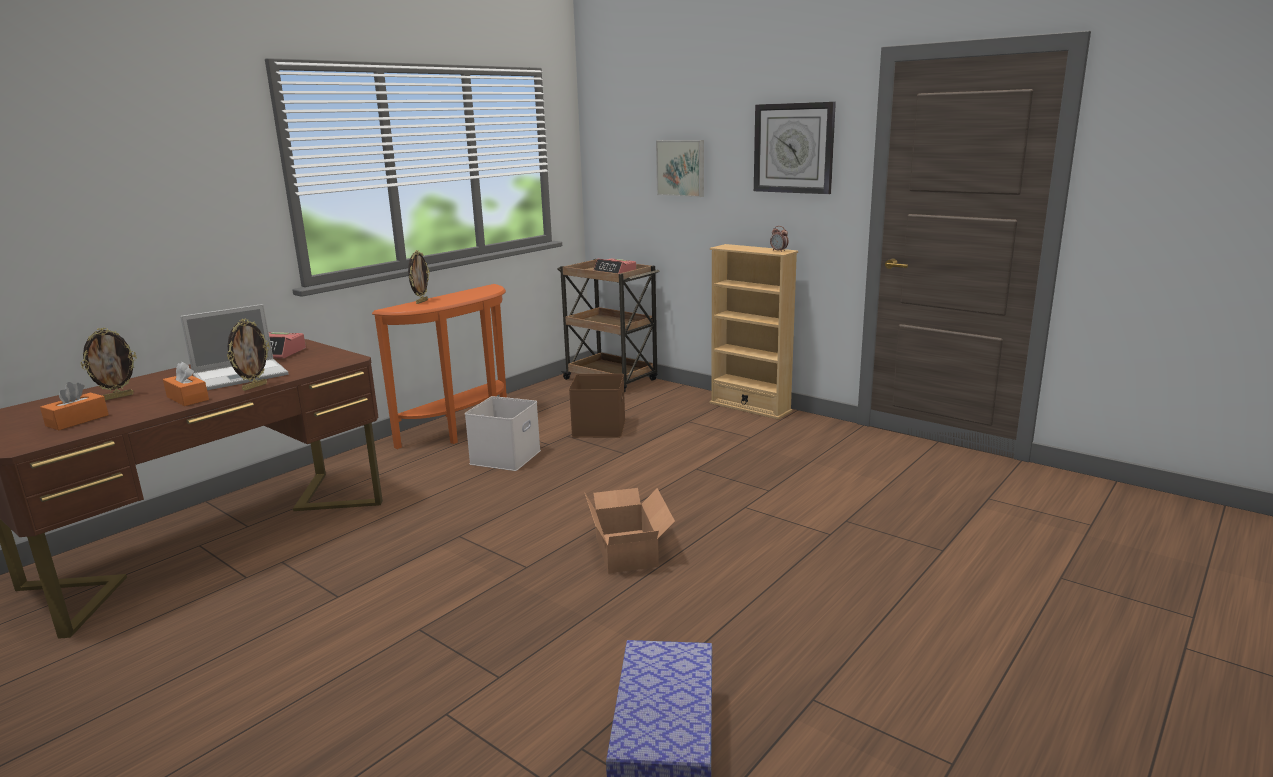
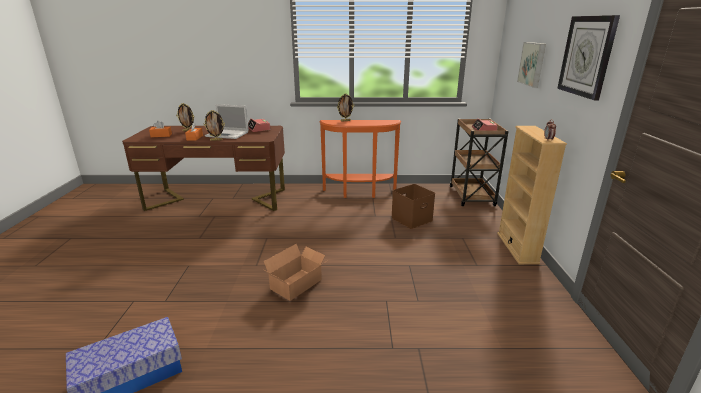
camera: 50 degrees right, 5 degrees up
white storage box [465,396,541,471] -> none

